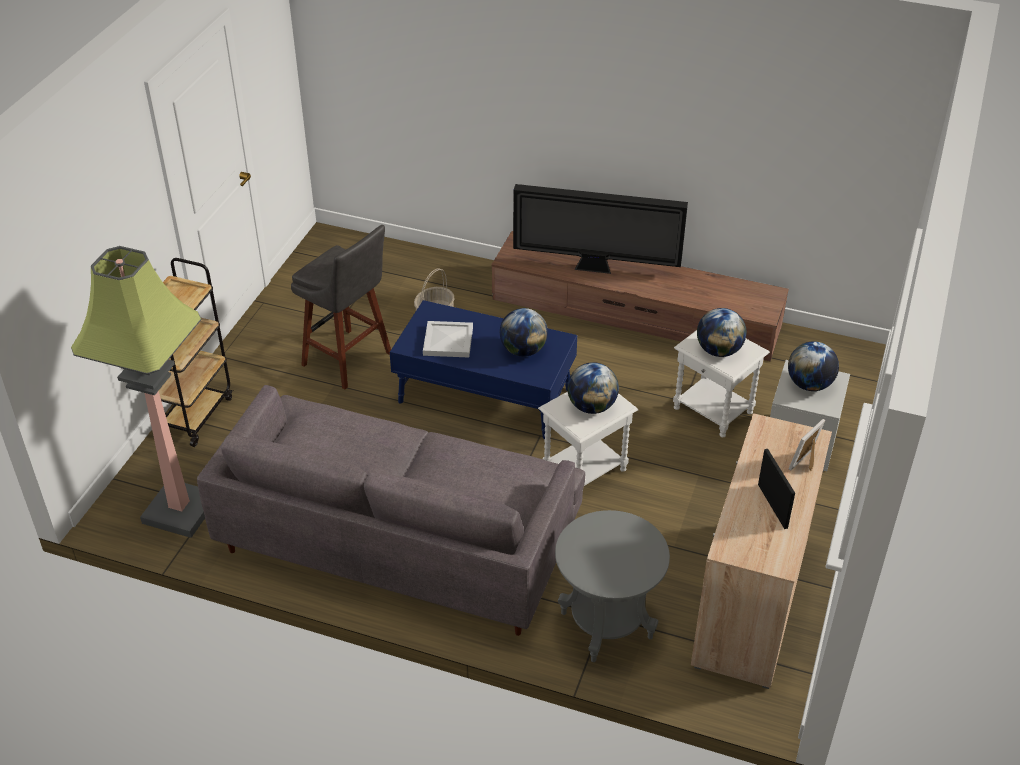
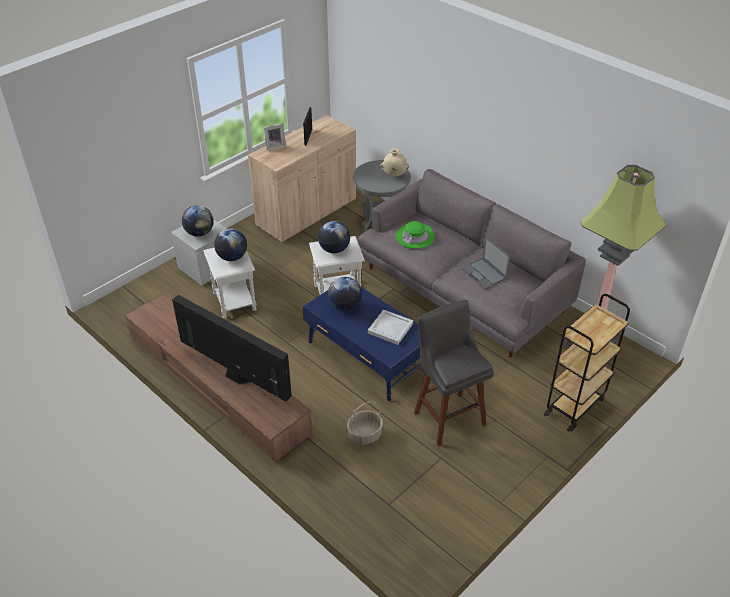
camera: 155 degrees left, 0 degrees up
none -> beige vase [381,149,409,176]
none -> green hat [396,221,435,249]
none -> laptop [461,236,511,289]

